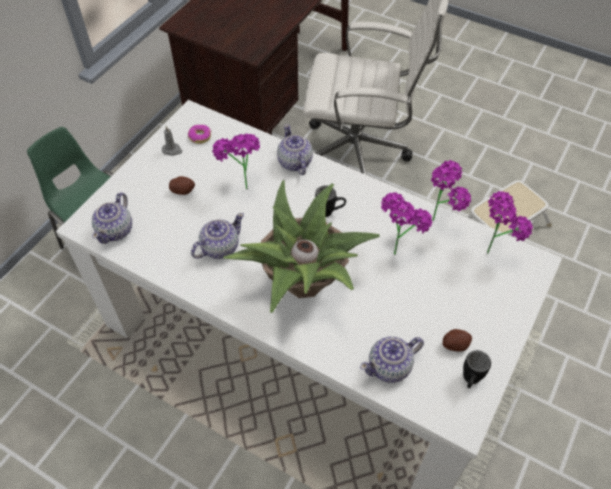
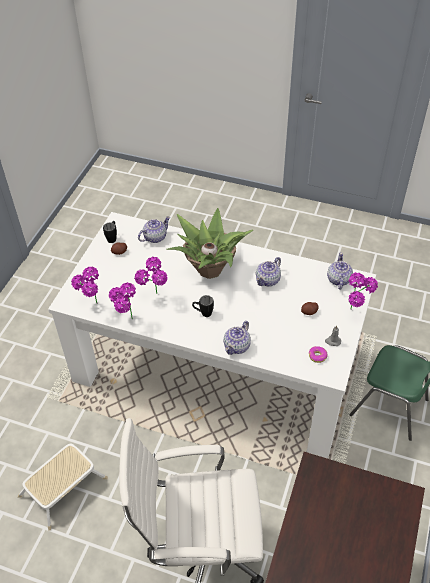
camera: 170 degrees right, 5 degrees down
potted plant [212,134,260,189] -> potted plant moved to [348,272,378,309]
teapot [277,124,313,175] -> teapot turned 60 degrees clockwise [223,321,251,355]

